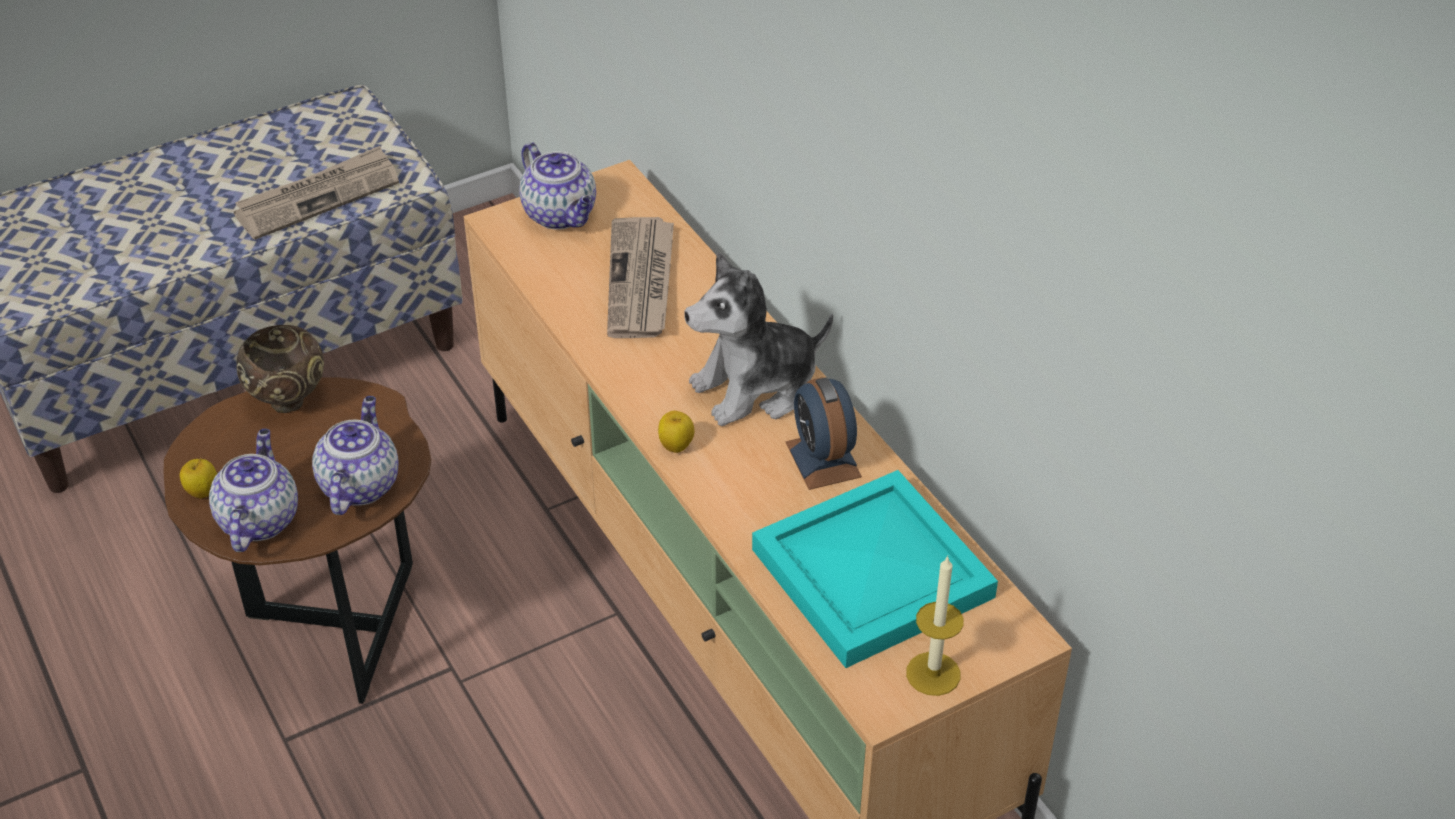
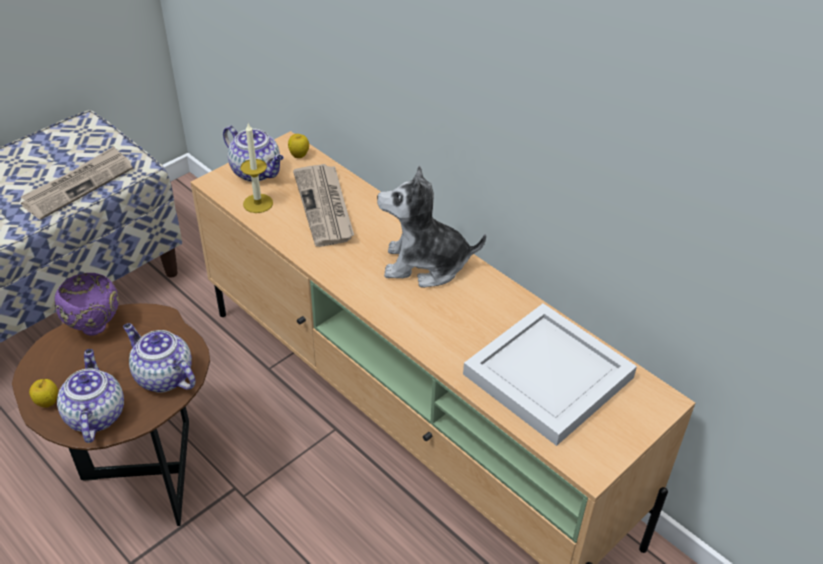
camera: 15 degrees left, 0 degrees up
brown bowl [236,325,324,413] -> purple bowl [54,273,119,336]
teapot [312,396,399,515] -> teapot turned 45 degrees counterclockwise [123,323,196,393]
apple [658,411,694,453] -> apple moved to [288,134,309,158]
plush toy [684,252,833,426] -> plush toy turned 45 degrees clockwise [377,165,486,288]
turquoise tray [752,470,998,668] -> white tray [463,303,637,446]
alarm clock [785,377,862,490] -> none
candle [906,555,964,696] -> candle moved to [241,123,273,213]

